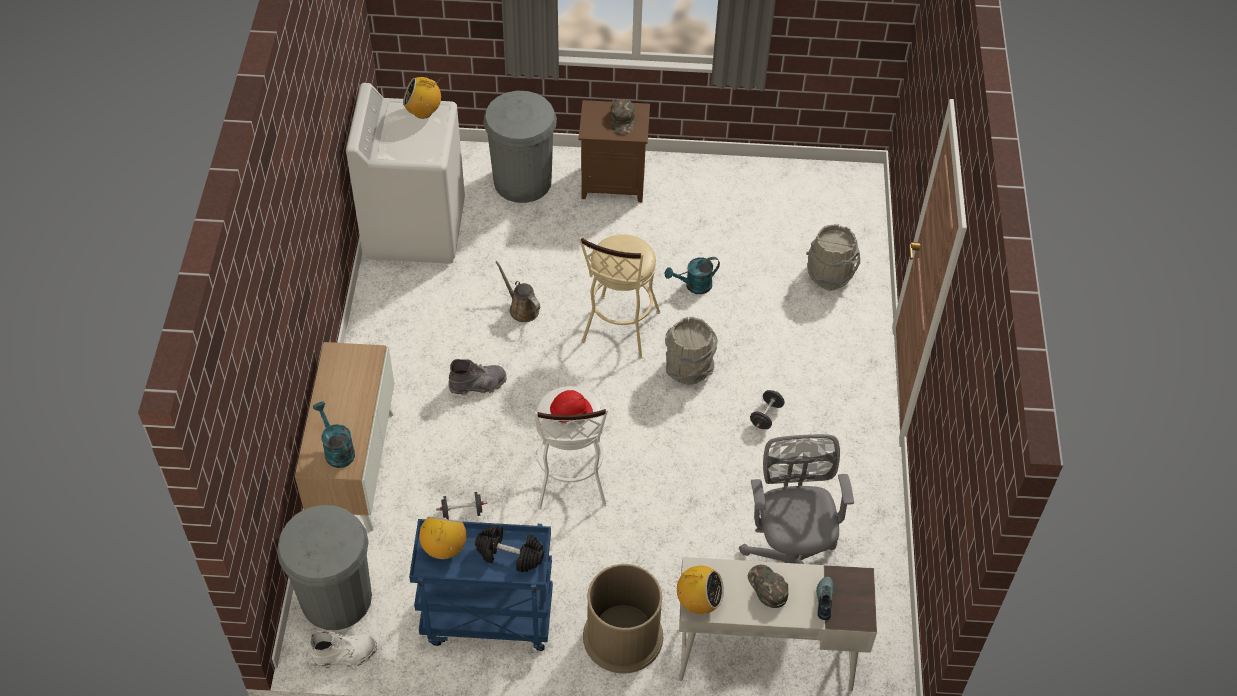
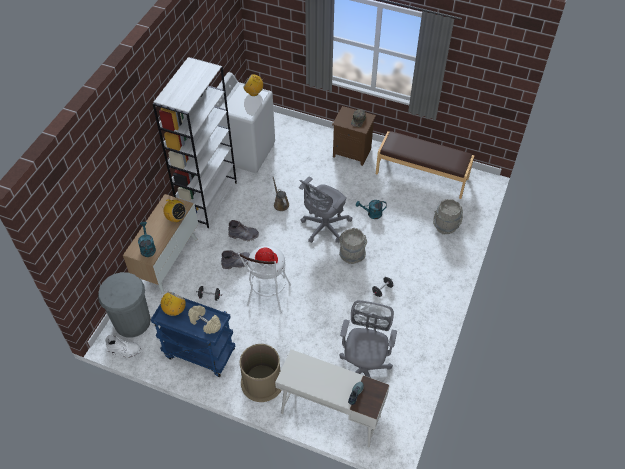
camera: 20 degrees right, 0 degrees up
black dumbbell [475,525,544,572] -> beige dumbbell [188,305,221,334]
grey trash can [483,91,557,203] -> none
beige stool [579,234,661,359] -> grey office chair [299,176,352,243]
radio [674,566,724,614] -> radio moved to [163,199,186,222]
green cap [748,564,788,608] -> none
none -> white bookcase [153,57,237,228]
none -> grey boot [221,250,250,269]
none -> brown bench [376,131,474,199]

